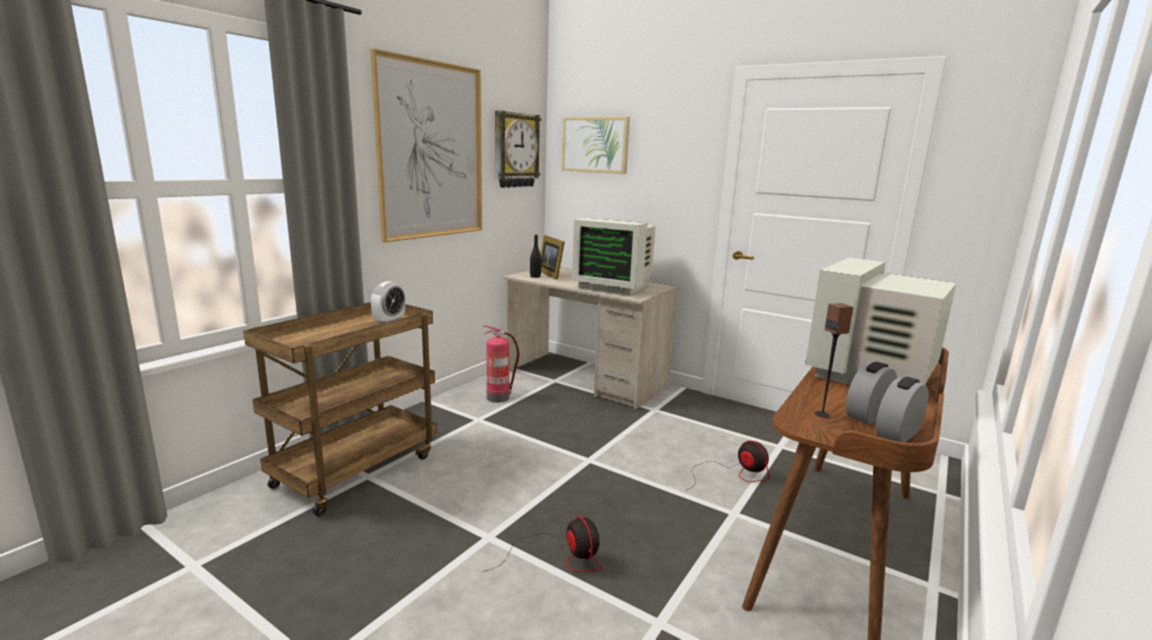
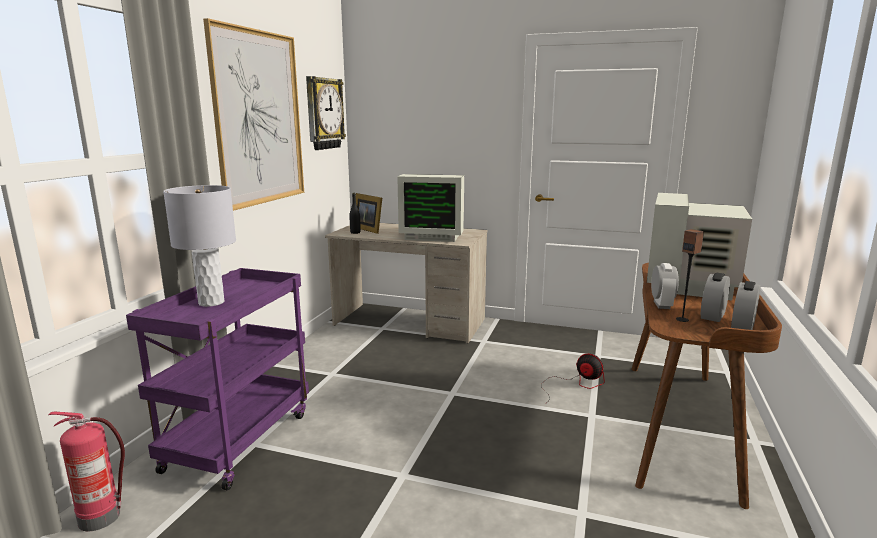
camera: 15 degrees left, 0 degrees up
brown cart [243,302,437,516] -> purple cart [126,268,309,490]
alarm clock [371,281,405,324] -> alarm clock moved to [651,263,679,309]
fire extinguisher [483,325,519,403] -> fire extinguisher moved to [48,412,125,531]
fan [483,516,602,572] -> none
picture [562,117,630,174] -> none
none -> grey table lamp [163,185,236,307]

